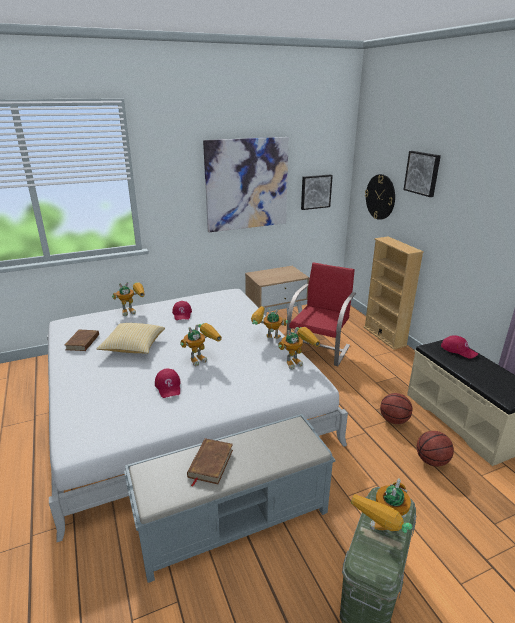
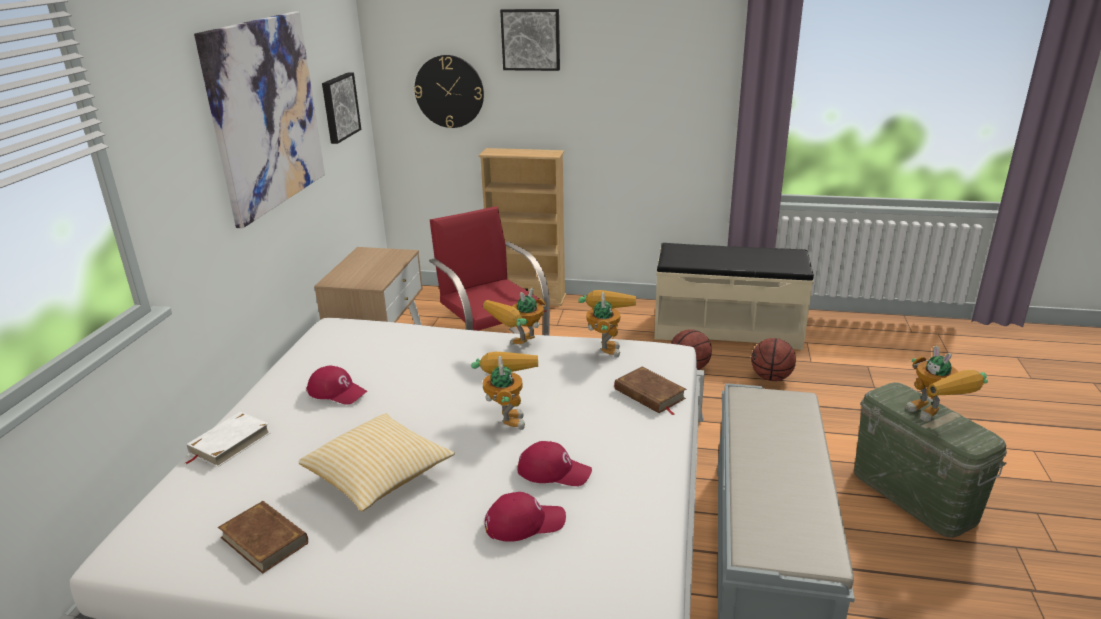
camera: 55 degrees left, 0 degrees up
toy robot [112,282,145,316] -> white book [186,412,271,467]
brown book [187,438,233,487] -> brown book moved to [614,367,686,415]
red cap [441,335,478,359] -> red cap moved to [485,492,566,542]

